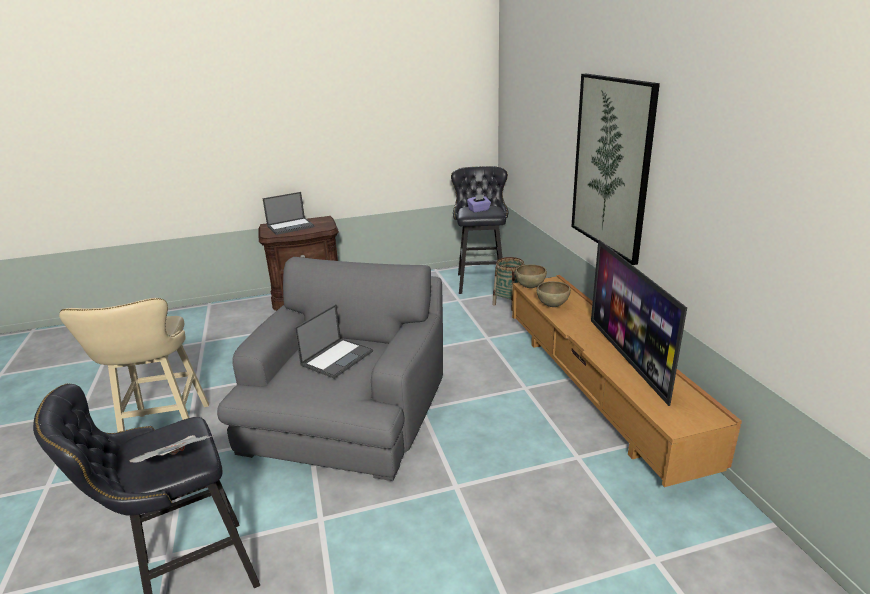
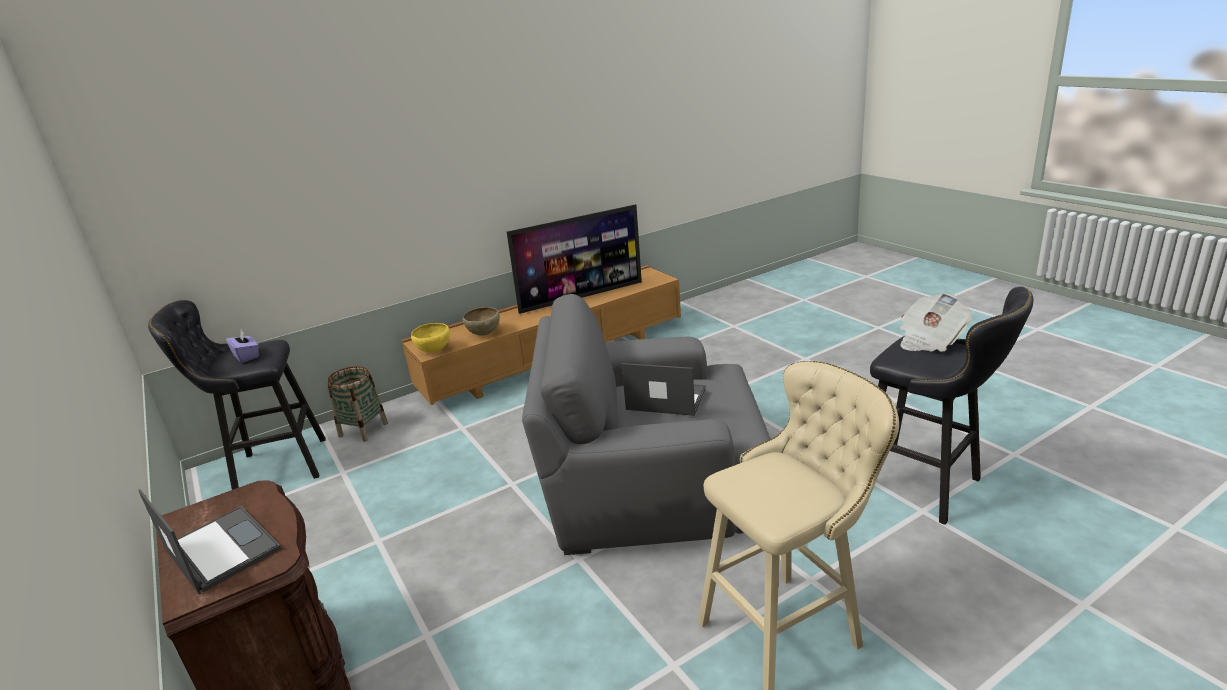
camera: 105 degrees left, 0 degrees up
brown bowl [515,264,547,288] -> yellow bowl [411,323,450,353]
picture [571,74,660,265] -> none

